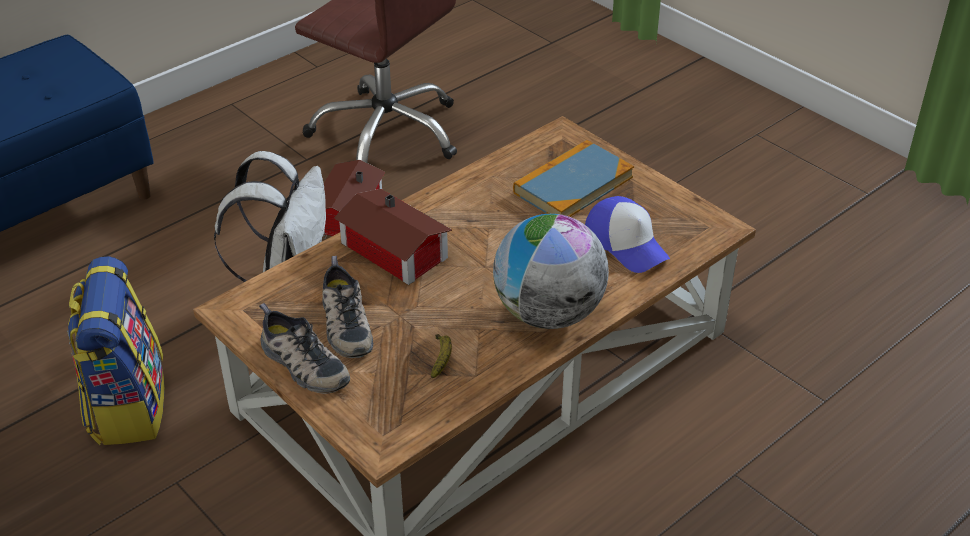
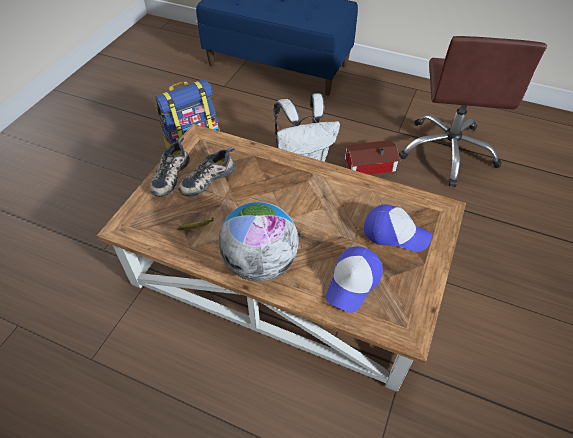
camera: 65 degrees right, 10 degrees up
toy house [334,189,452,285] -> none
book [513,140,634,217] -> cap [364,204,432,252]

